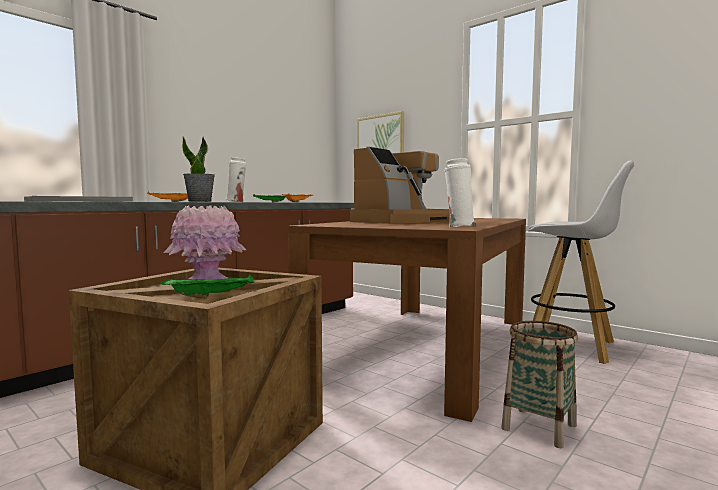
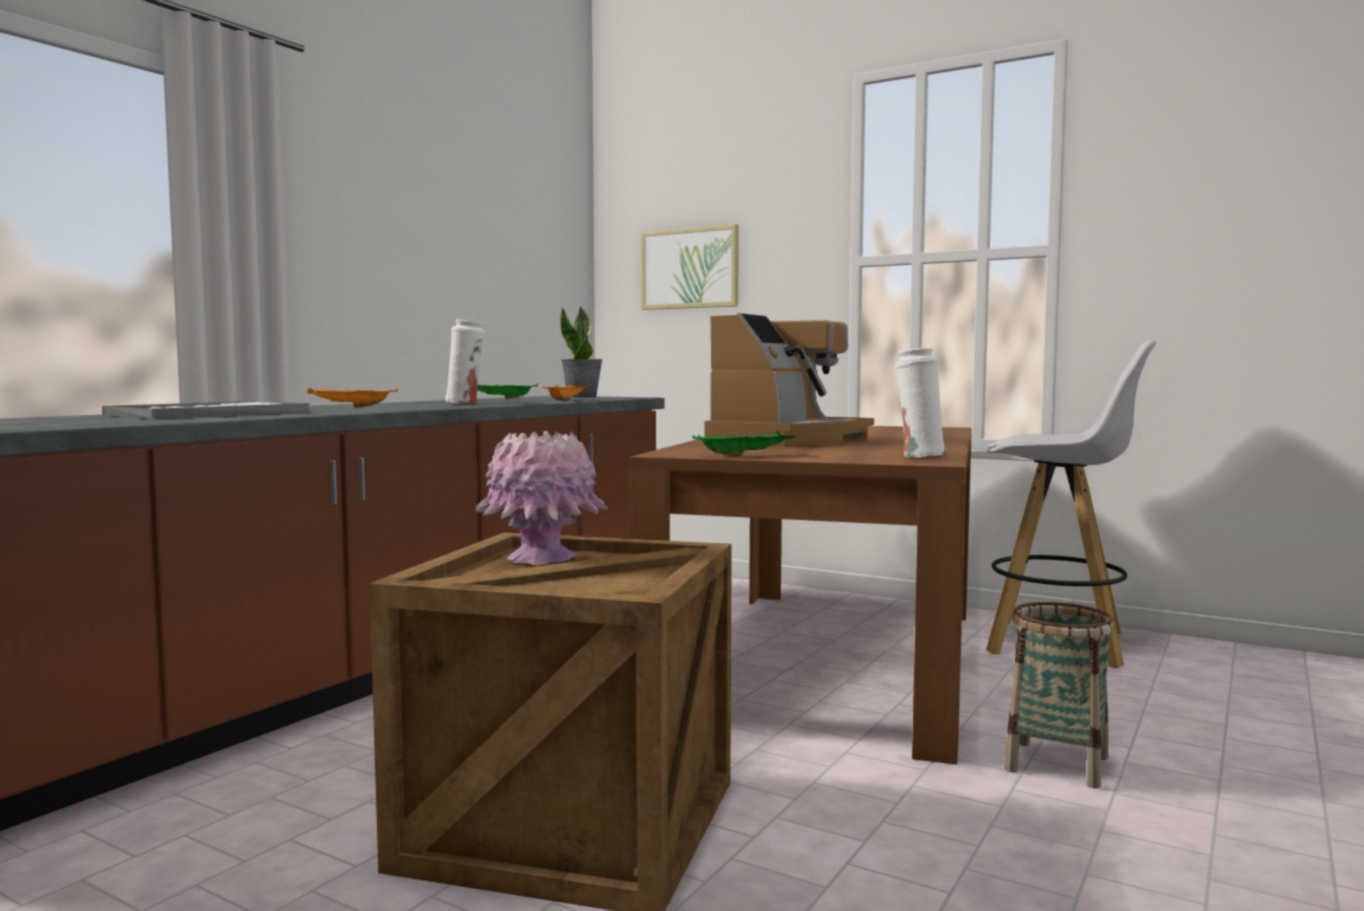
camera: 10 degrees left, 0 degrees up
green tray [162,274,254,298] -> green tray moved to [692,431,796,457]
potted plant [182,137,215,202] -> potted plant moved to [560,306,602,398]

